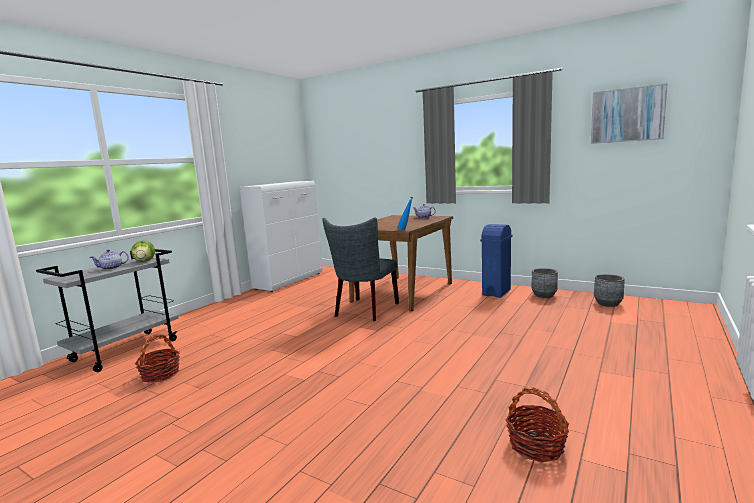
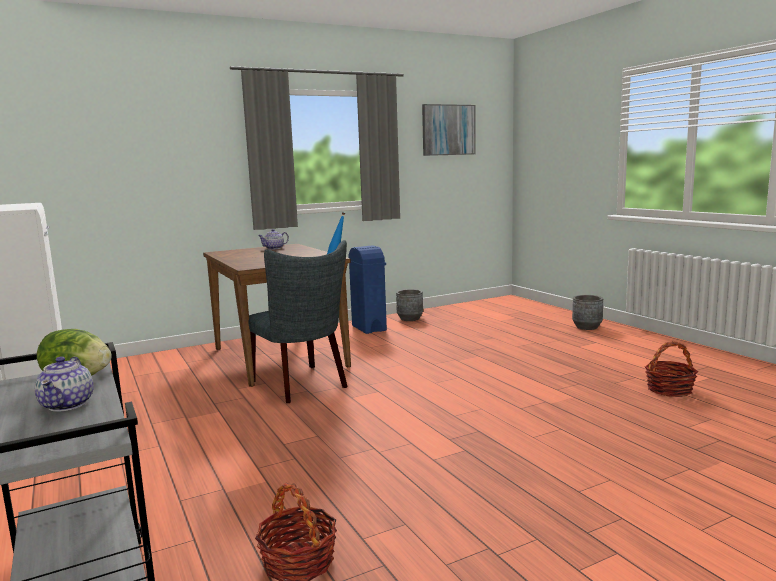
camera: 60 degrees left, 0 degrees up
grey planter [594,274,625,307] -> grey planter moved to [572,295,603,330]

